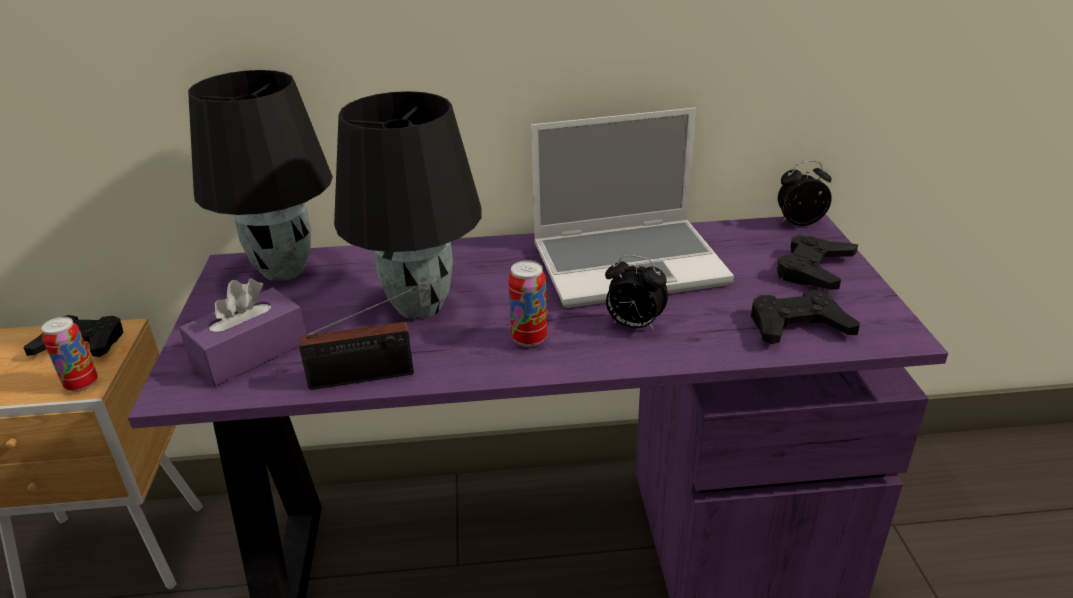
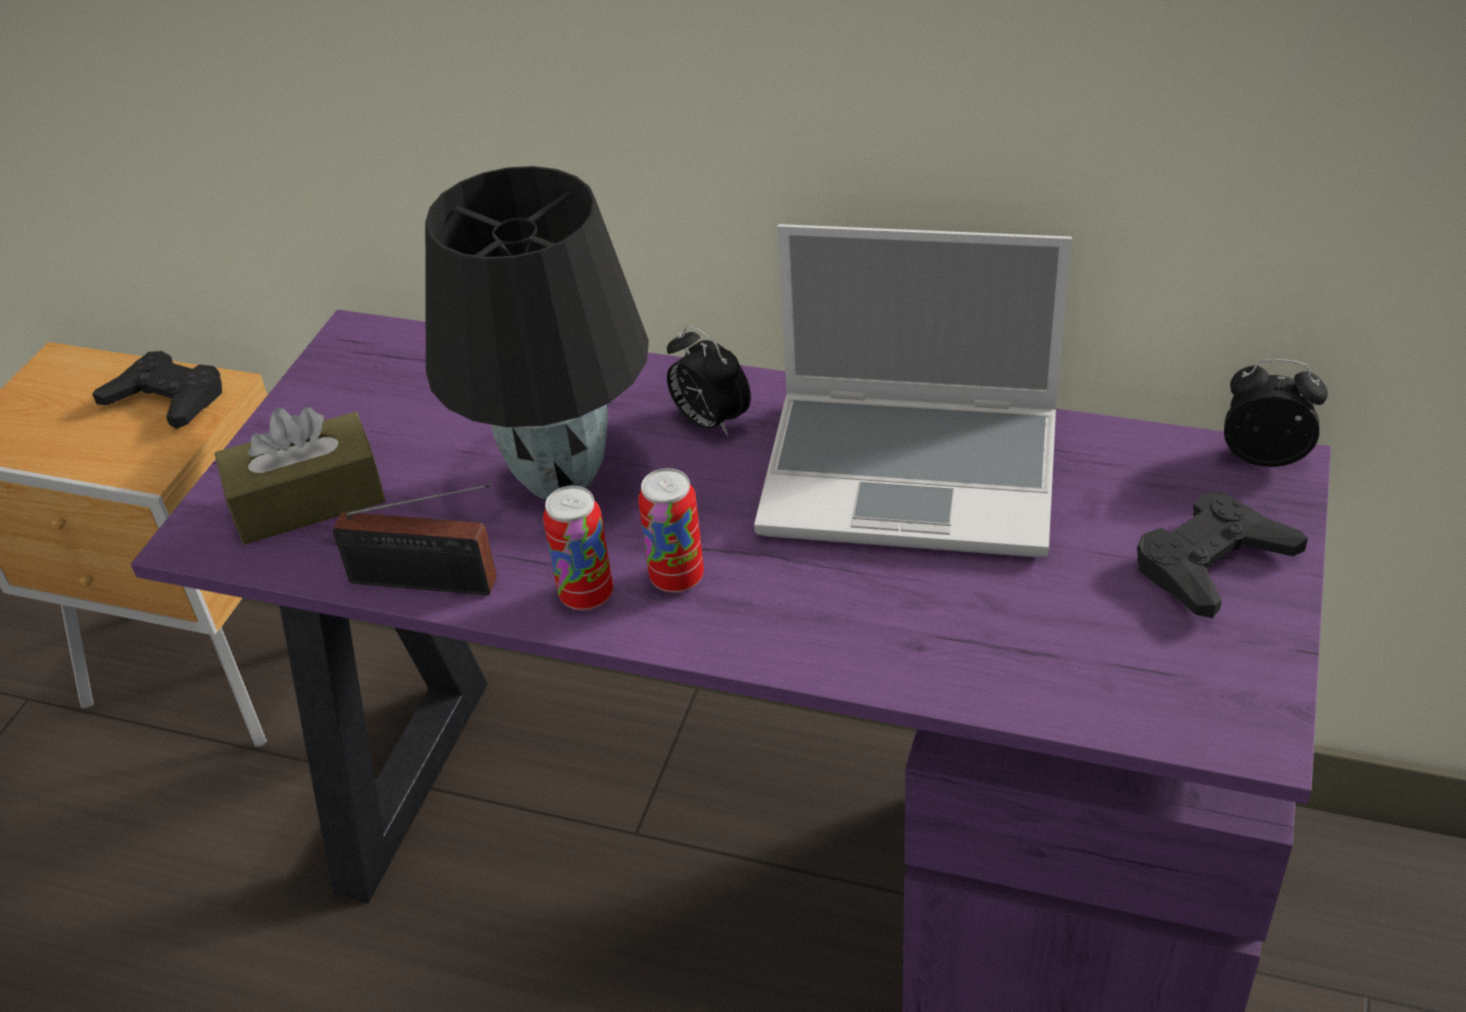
camera: 25 degrees right, 10 degrees up
can [41,317,98,392] -> can moved to [543,486,613,610]
purple tissue box [179,278,306,387] -> brown tissue box [215,407,386,545]
black table lamp [188,70,333,281] -> none
alarm clock [605,255,668,331] -> alarm clock moved to [667,326,751,437]
black game controller [751,290,860,344] -> none

